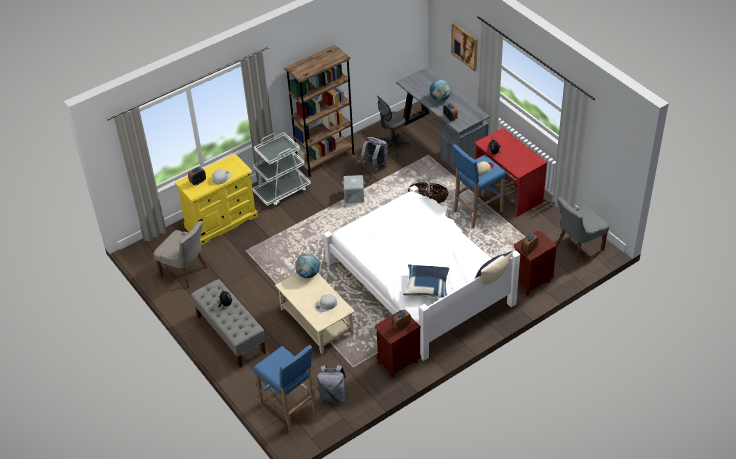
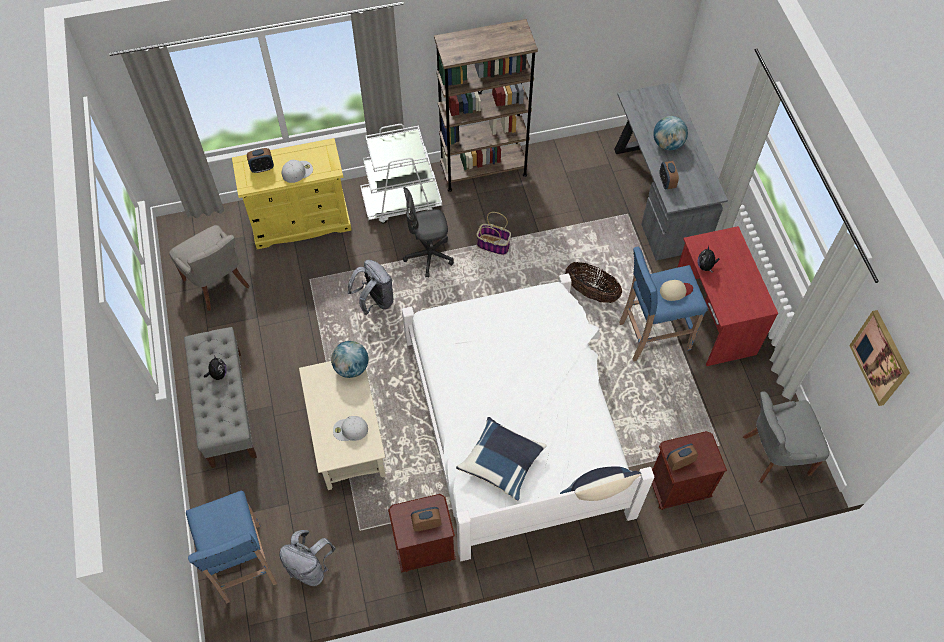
camera: 20 degrees right, 15 degrees up
grey storage box [342,175,365,203] -> basket [476,212,511,255]
grey backpack [360,137,388,171] -> grey backpack moved to [348,260,393,315]
grey office chair [377,95,410,158] -> grey office chair moved to [403,187,454,278]
picture [451,23,478,71] -> picture moved to [849,310,910,406]

